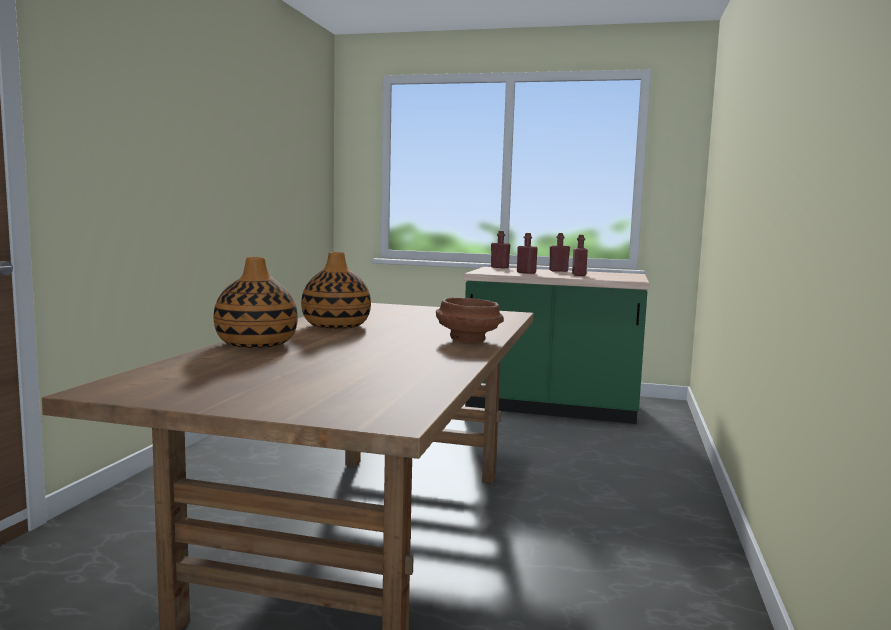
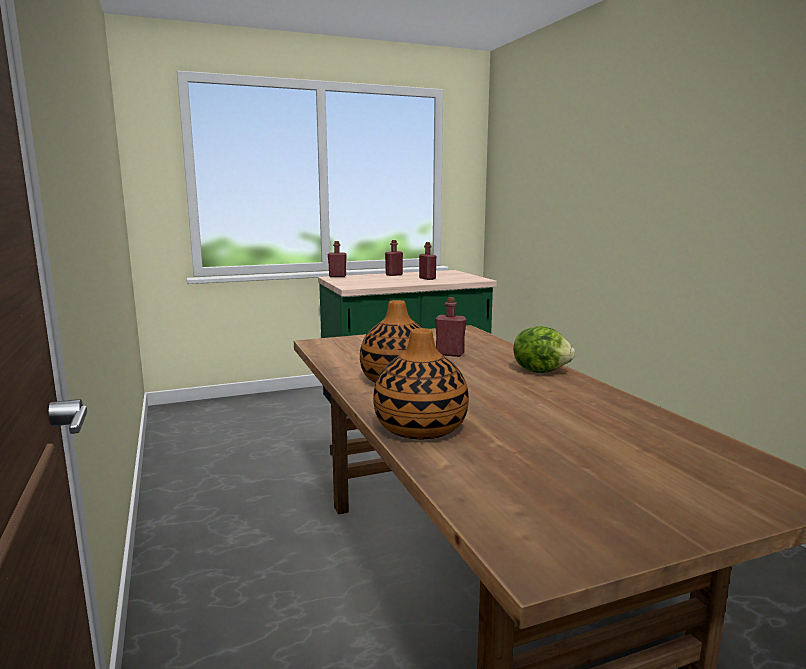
camera: 35 degrees left, 5 degrees up
brown bowl [436,298,504,343] -> lettuce [514,326,575,373]
red bottle [517,233,538,274] -> red bottle moved to [435,297,466,357]

